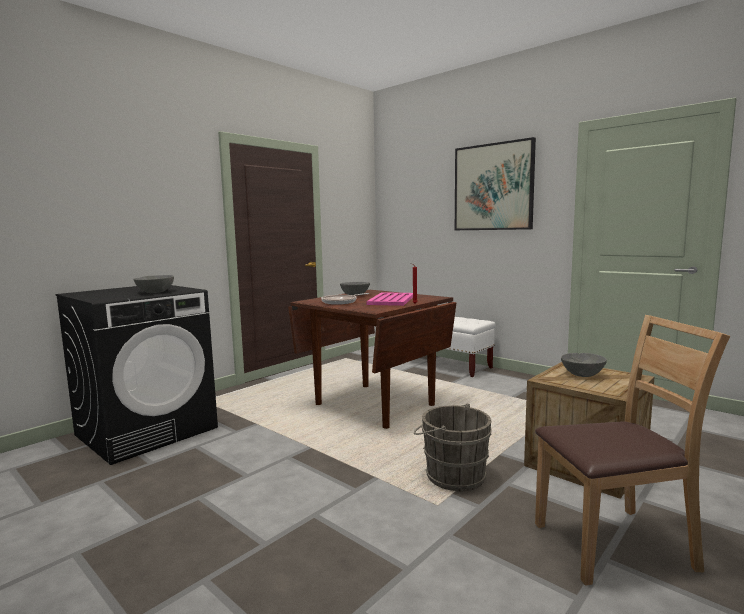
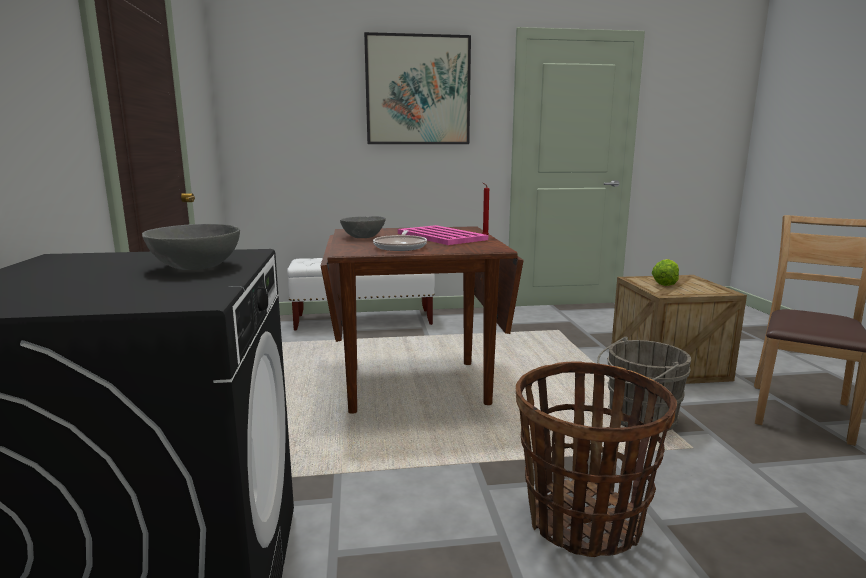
camera: 50 degrees left, 5 degrees up
grey bowl [561,353,607,377] -> lettuce [652,259,679,286]
none -> basket [516,361,677,557]

